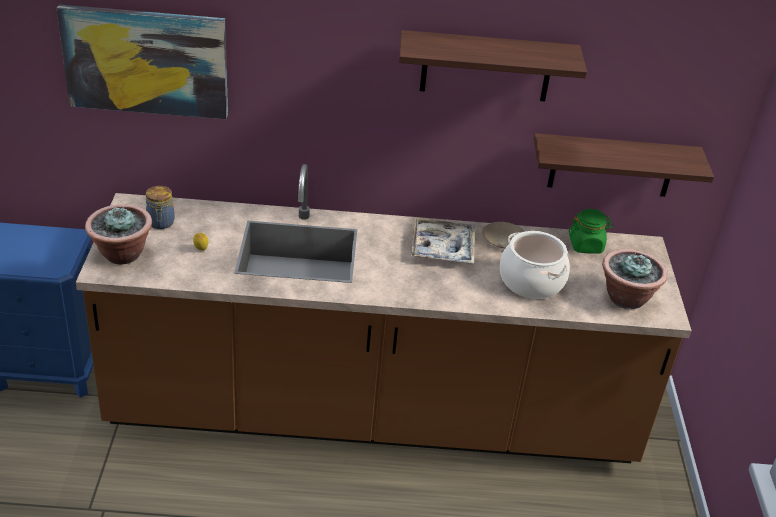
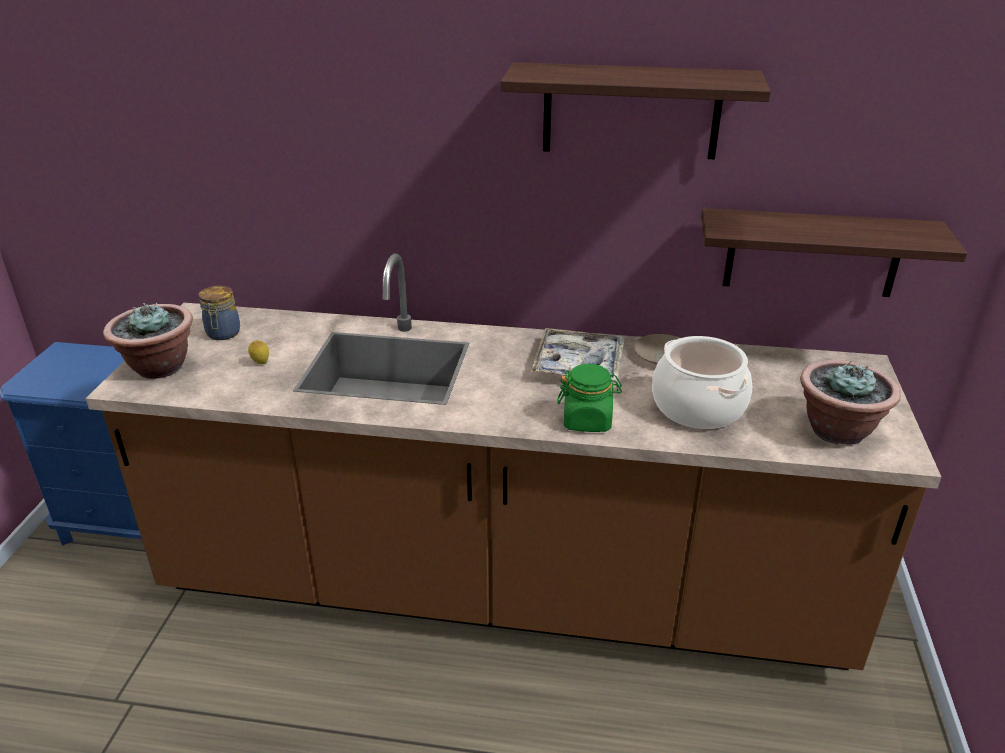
camera: 10 degrees right, 5 degrees down
picture [57,5,228,119] -> none
green jar [568,209,613,254] -> green jar moved to [557,364,622,432]

